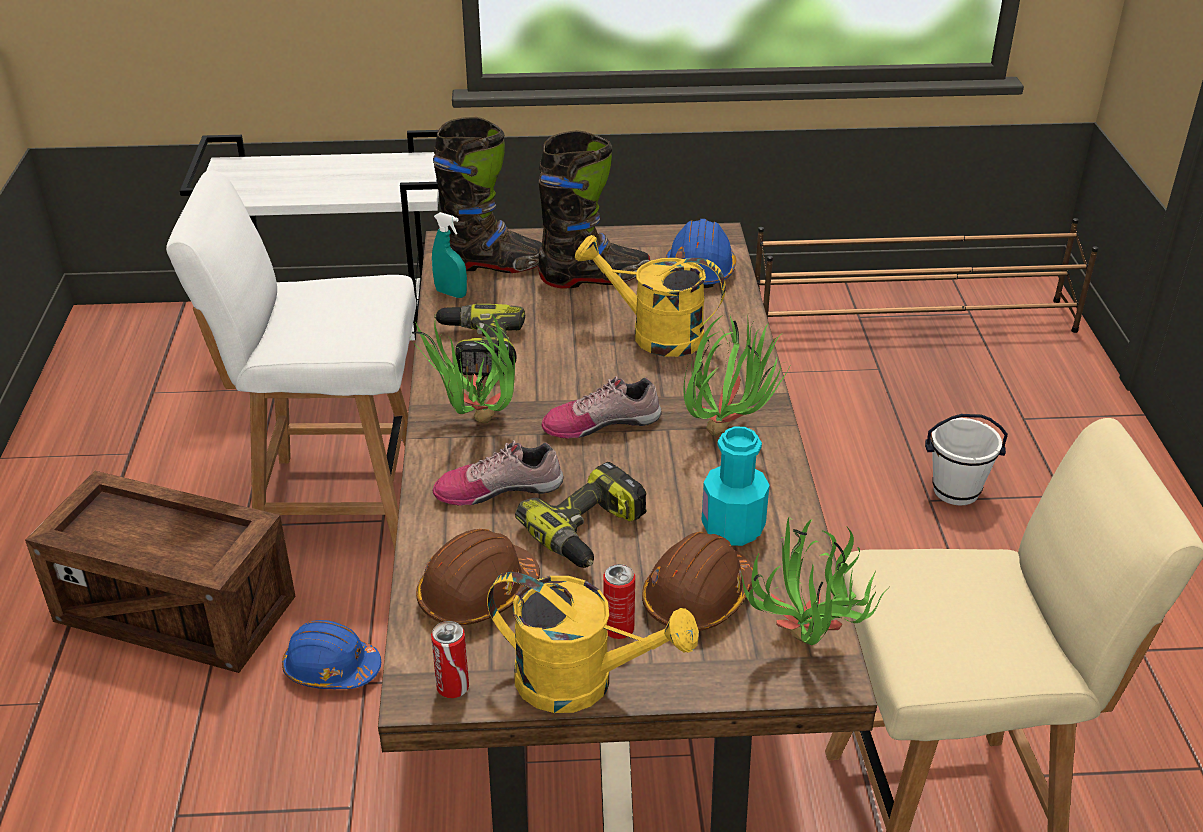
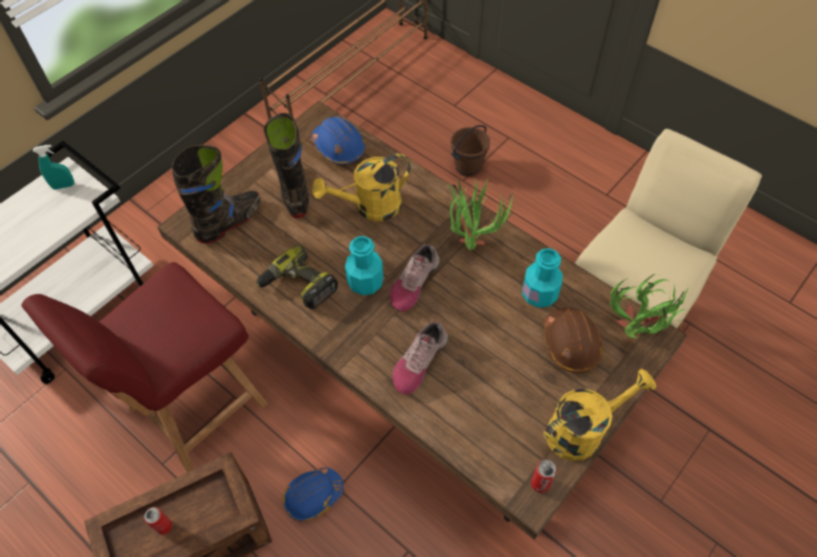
camera: 45 degrees left, 20 degrees up
white chair [166,170,417,550] -> red chair [21,262,268,472]
potted plant [412,314,515,423] -> none
brown hard hat [416,529,540,625] -> none
turquoise spray bottle [432,212,467,298] -> turquoise spray bottle moved to [33,145,74,190]
power drill [515,462,647,568] -> none
black boot [538,130,650,289] -> black boot turned 45 degrees counterclockwise [263,113,309,219]
can [603,564,635,639] -> can moved to [144,507,172,535]
white bucket [925,414,1008,505] -> brown bucket [451,125,490,177]
none -> turquoise bottle [345,236,383,295]

